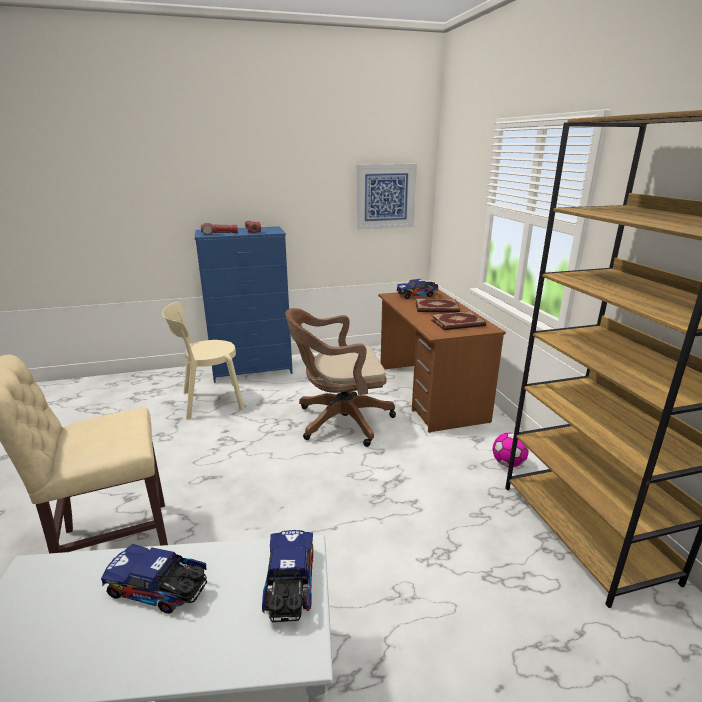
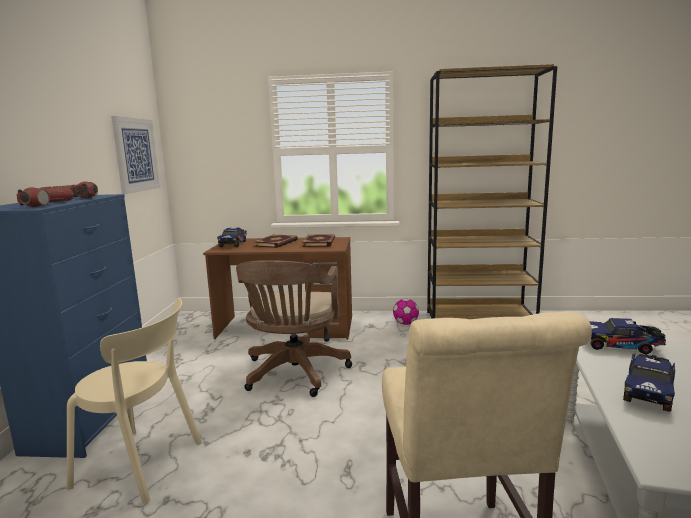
camera: 70 degrees left, 10 degrees down
beige chair [162,302,244,420] -> beige chair turned 75 degrees counterclockwise [67,298,202,505]

